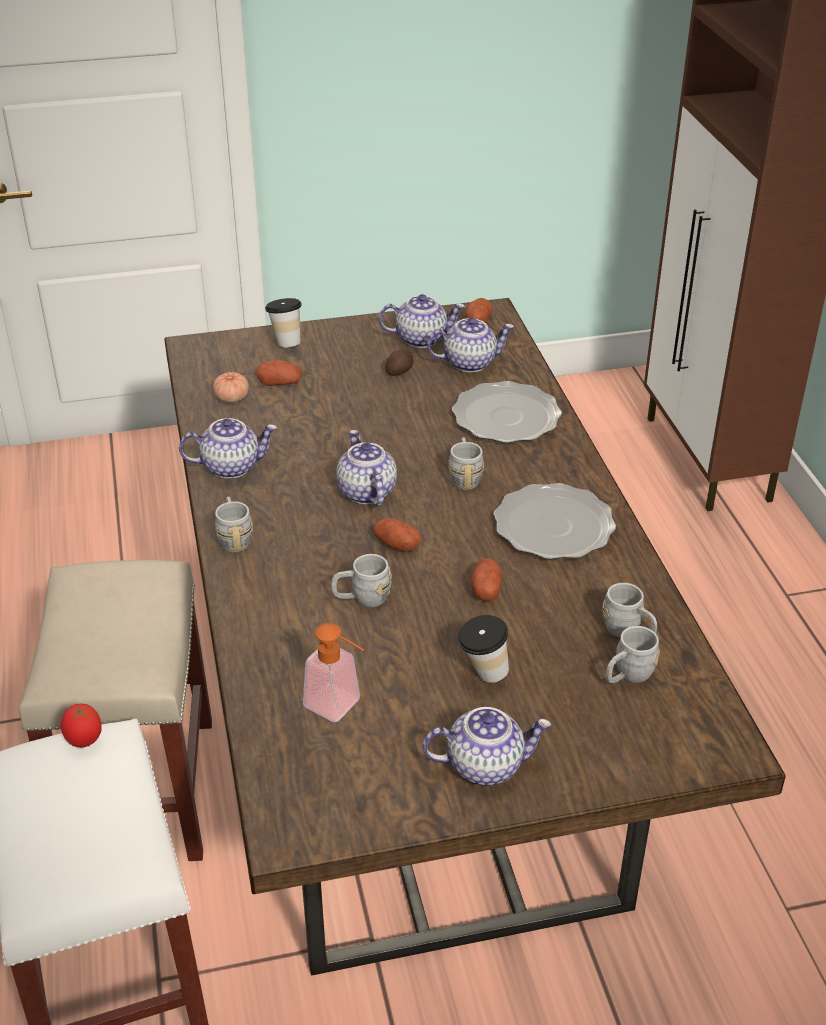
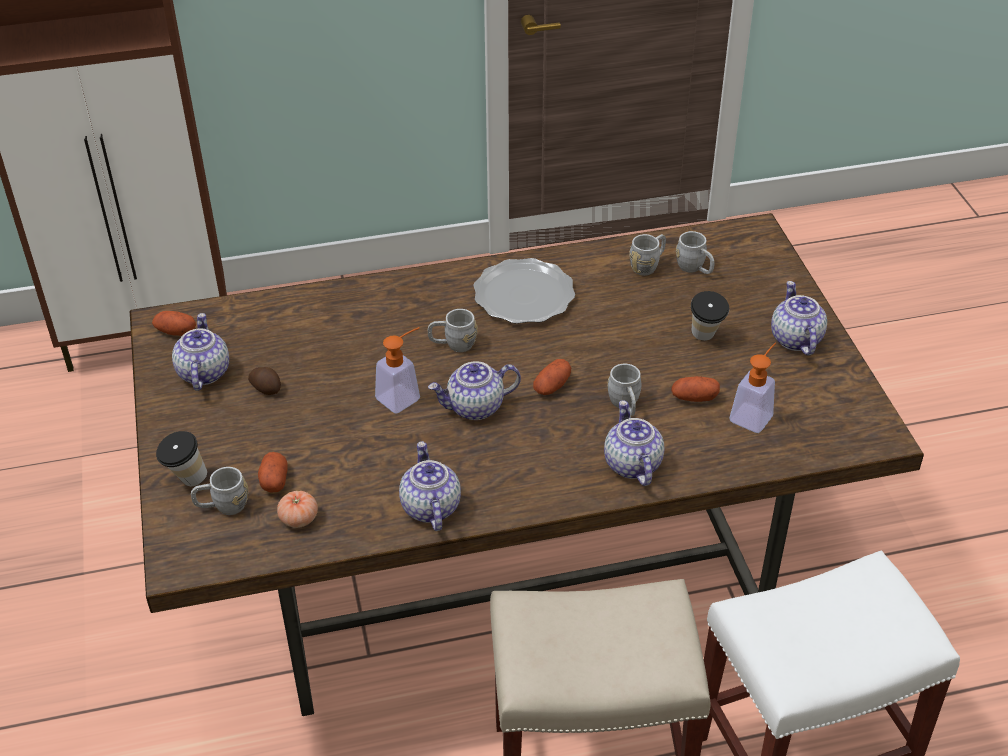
camera: 90 degrees left, 5 degrees up
tomato [61,704,102,747] -> none
grey mug [215,496,253,552] -> grey mug moved to [191,467,248,515]
teapot [427,317,514,372] -> teapot moved to [604,400,664,486]
plate [452,381,562,443] -> none
potato [470,559,503,601] -> potato moved to [671,376,720,402]
none -> soap dispenser [375,327,420,414]

